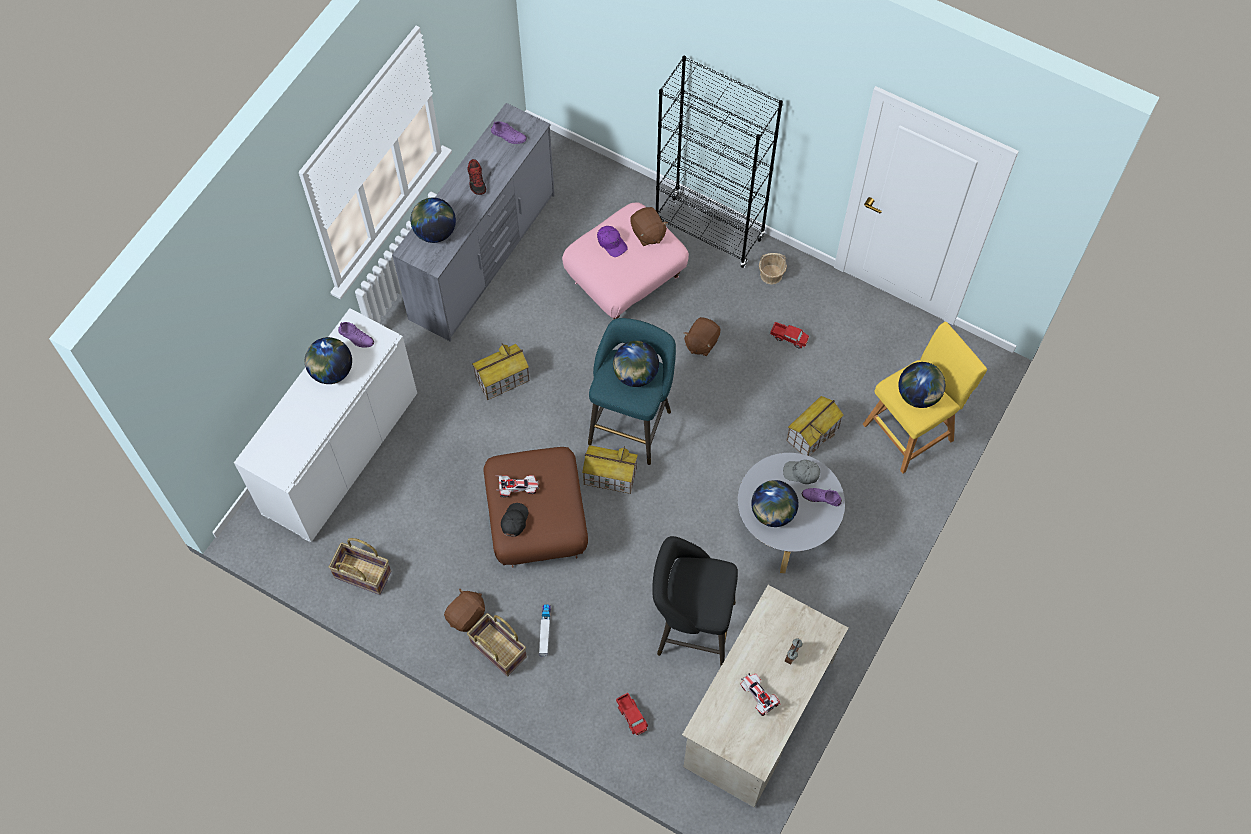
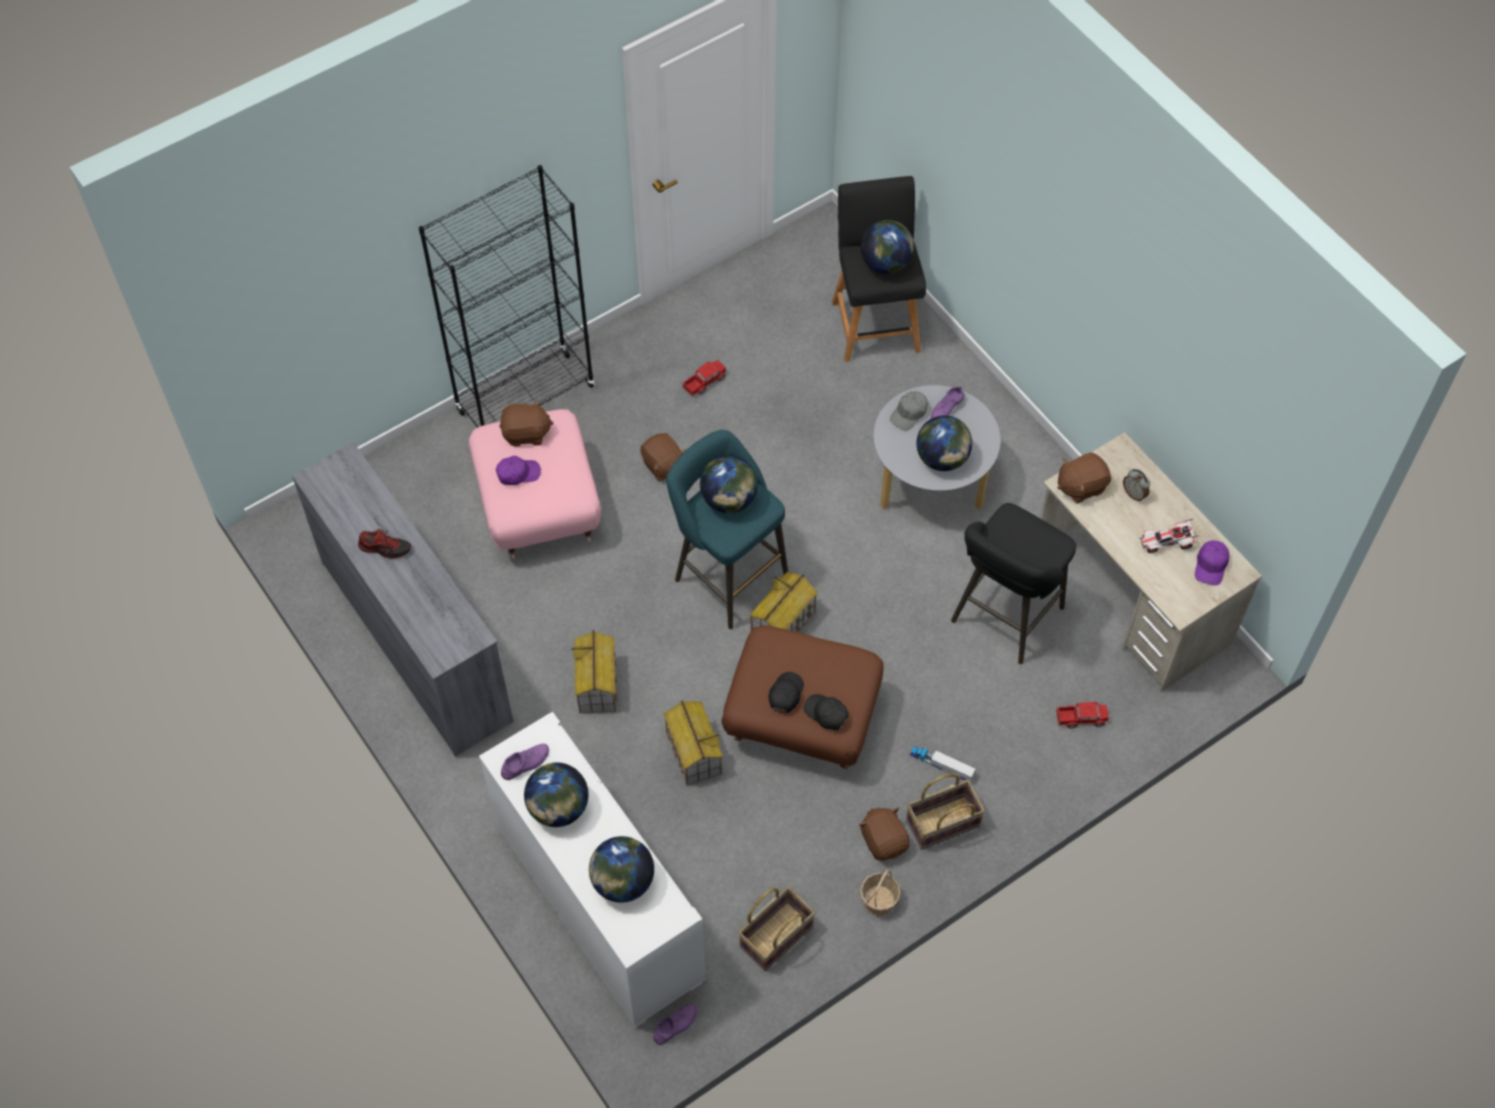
camera: 65 degrees left, 5 degrees down
globe [410,198,456,243] -> globe moved to [589,836,654,903]
purple shoe [491,121,527,144] -> purple shoe moved to [653,1004,697,1045]
toy car [495,475,539,498] -> black cap [768,672,804,713]
basket [759,253,787,285] -> basket moved to [860,868,901,916]
toy house [786,396,844,456] -> toy house moved to [663,700,723,786]
yellow stool [863,321,987,473] -> black stool [832,176,926,362]
none -> brown plush toy [1058,452,1111,504]
none -> purple cap [1195,540,1229,585]

